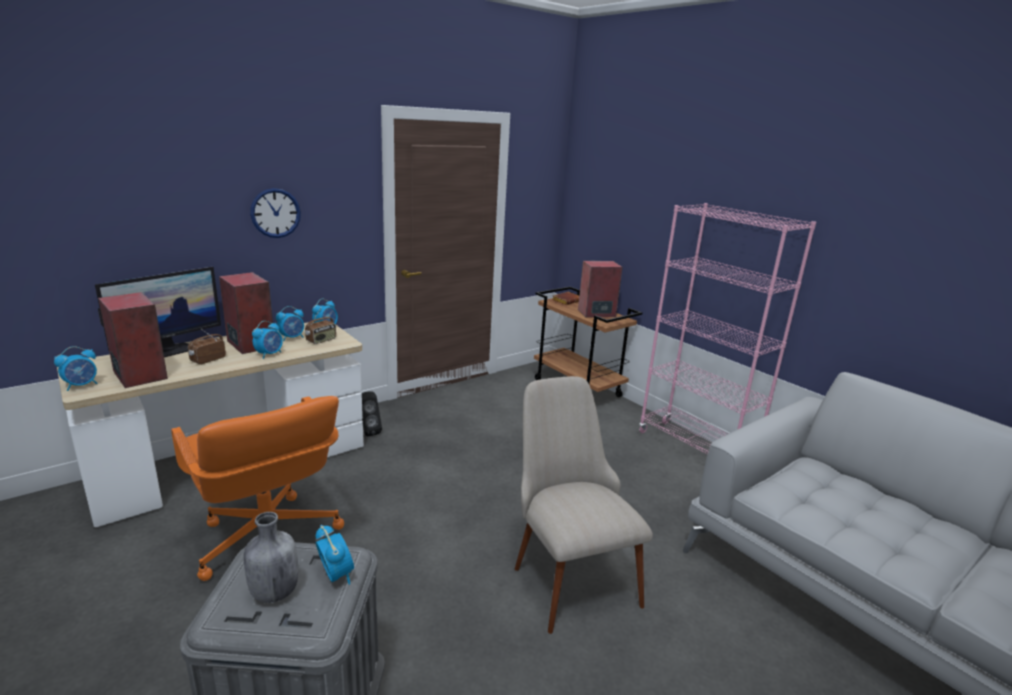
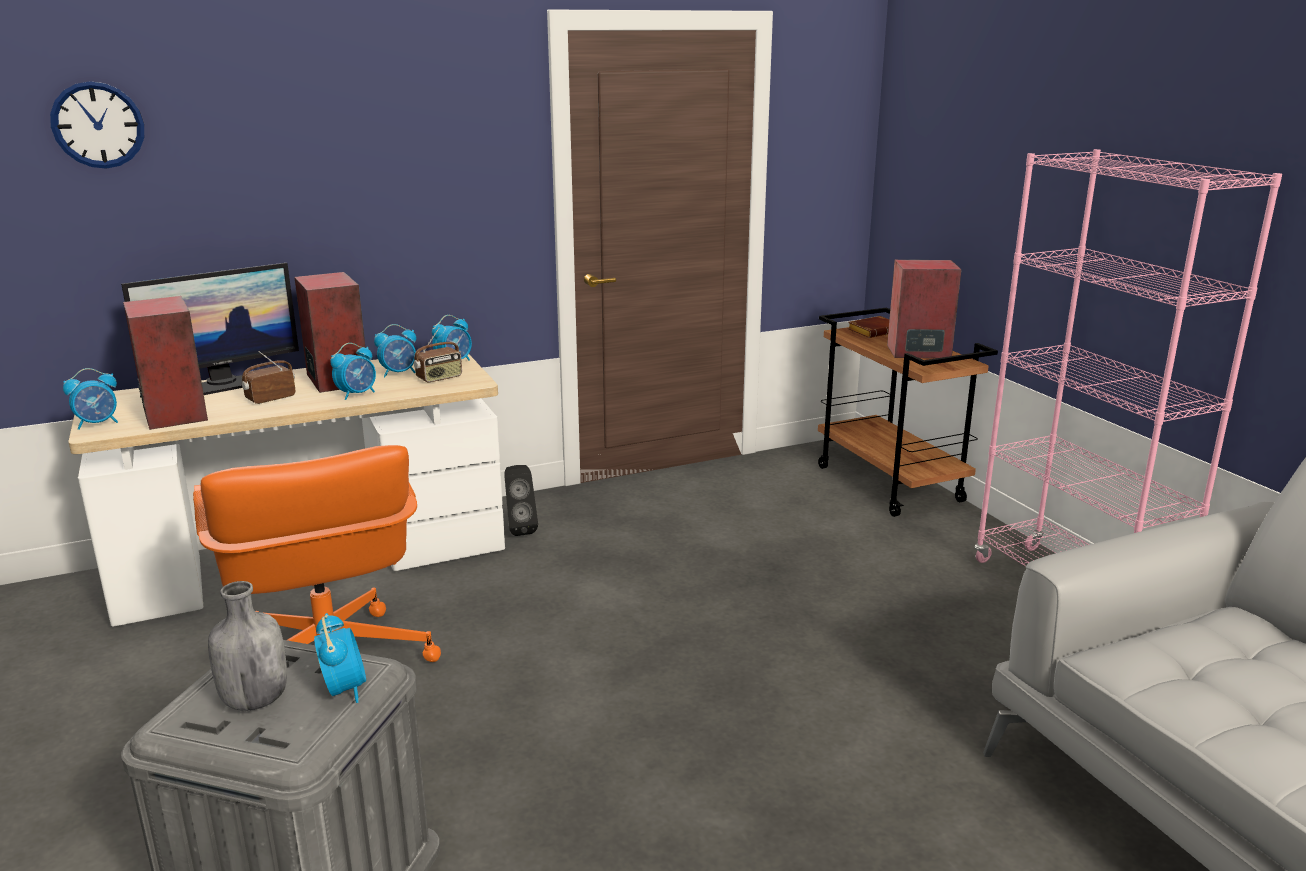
camera: 15 degrees right, 0 degrees up
wall clock [250,188,301,238] -> wall clock moved to [50,81,144,169]
beige chair [515,376,653,634] -> none

